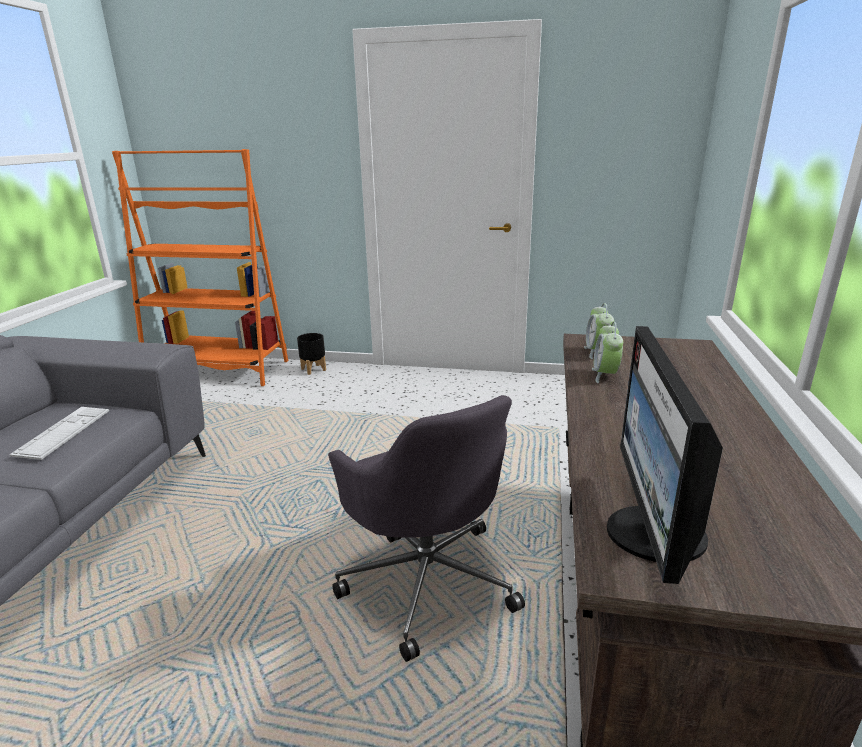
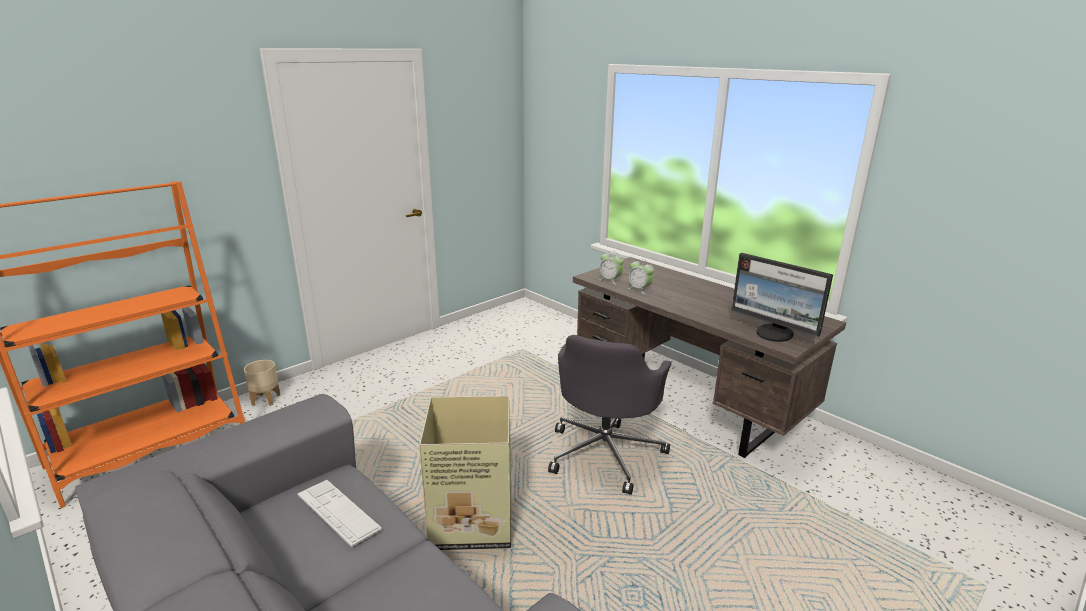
camera: 55 degrees left, 0 degrees up
black planter [297,333,326,375] -> beige planter [244,360,280,406]
grey office chair [328,395,525,662] -> grey office chair turned 105 degrees clockwise [548,335,672,495]
none -> cardboard box [419,396,511,550]

